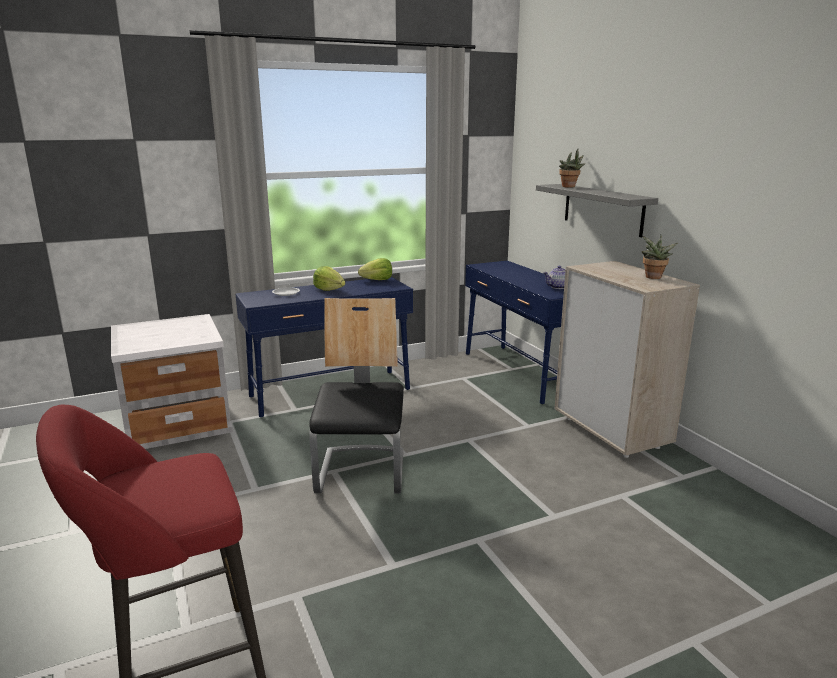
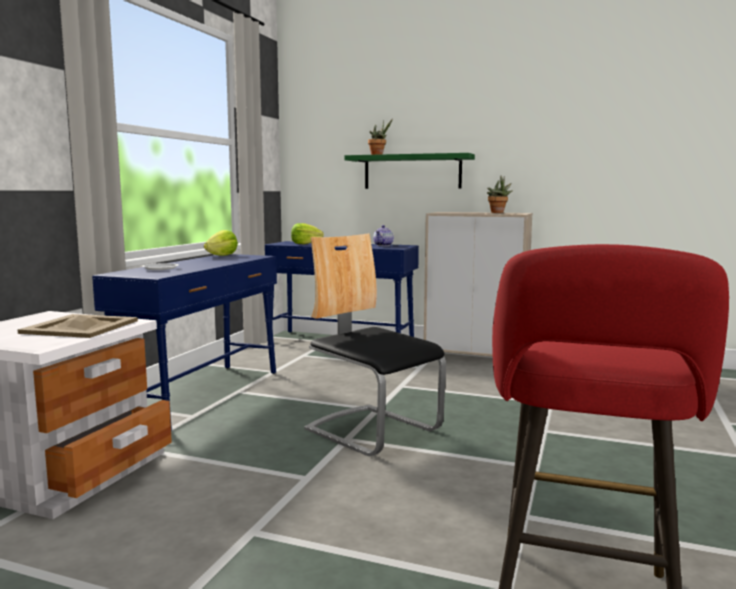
camera: 45 degrees left, 10 degrees down
lettuce [313,266,345,291] -> lettuce moved to [291,223,324,244]
grey shelf [536,184,658,237] -> green shelf [345,153,475,189]
none -> beige tray [18,314,138,338]

